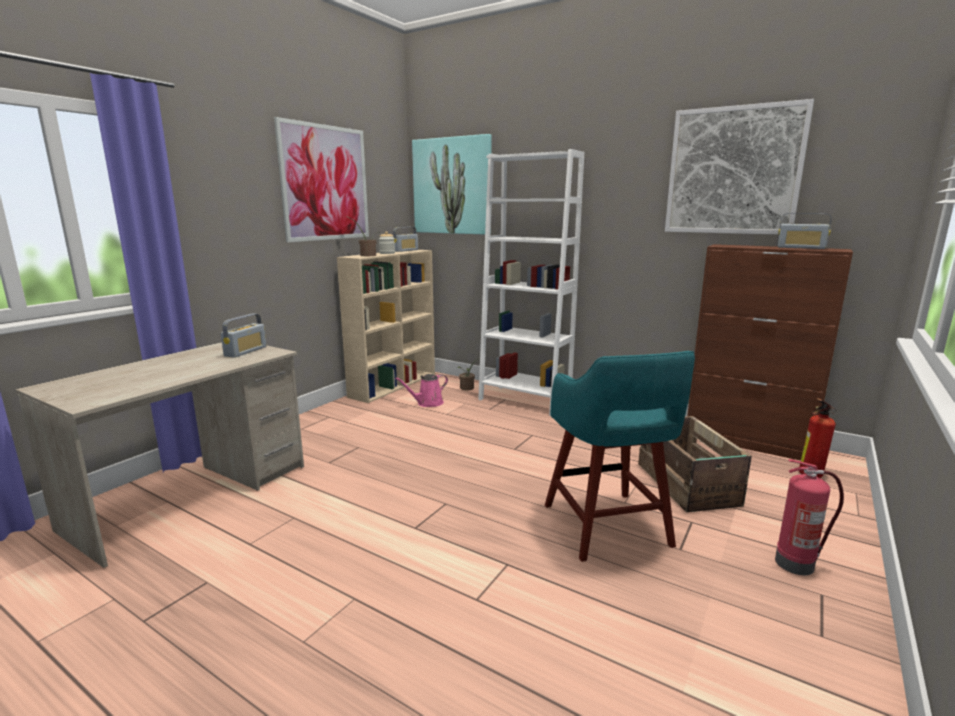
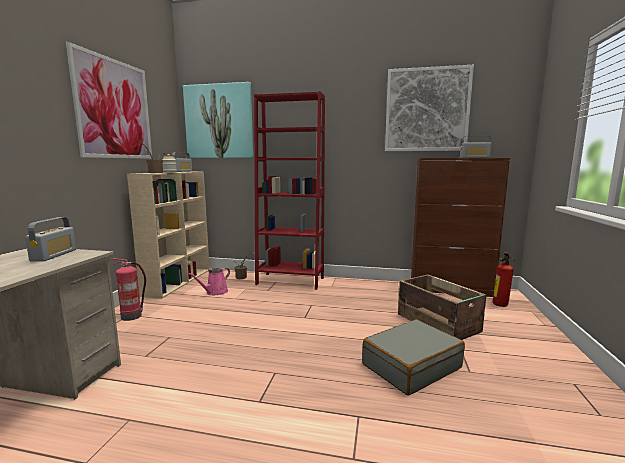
camera: 20 degrees left, 5 degrees down
white bookcase [478,149,584,416] -> red bookcase [254,91,325,290]
turquoise stool [545,351,695,562] -> grey suitcase [362,319,465,396]
fire extinguisher [775,459,844,575] -> fire extinguisher moved to [112,258,146,321]

